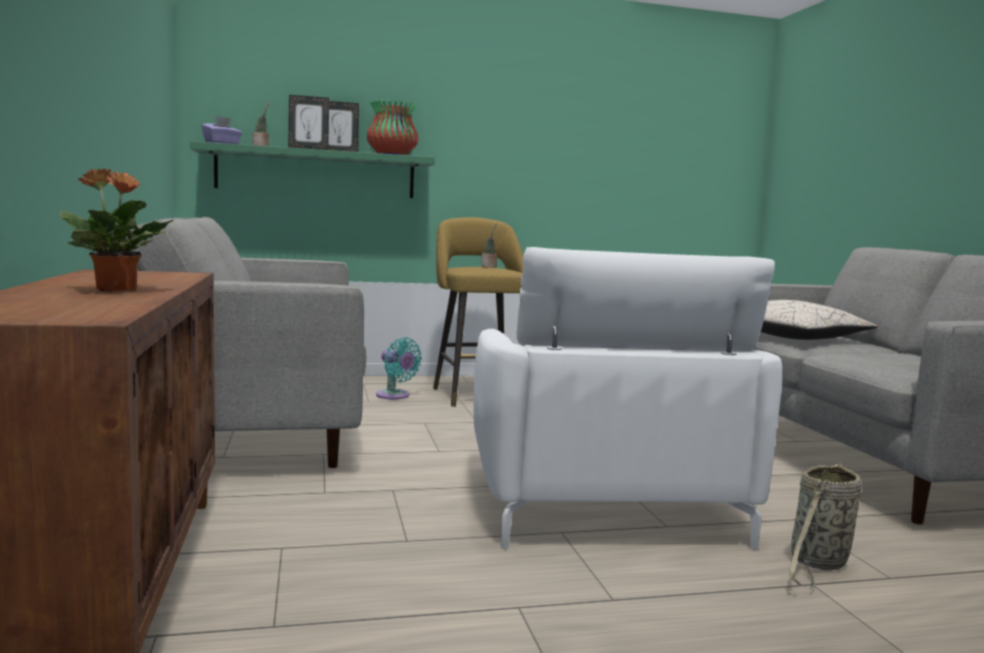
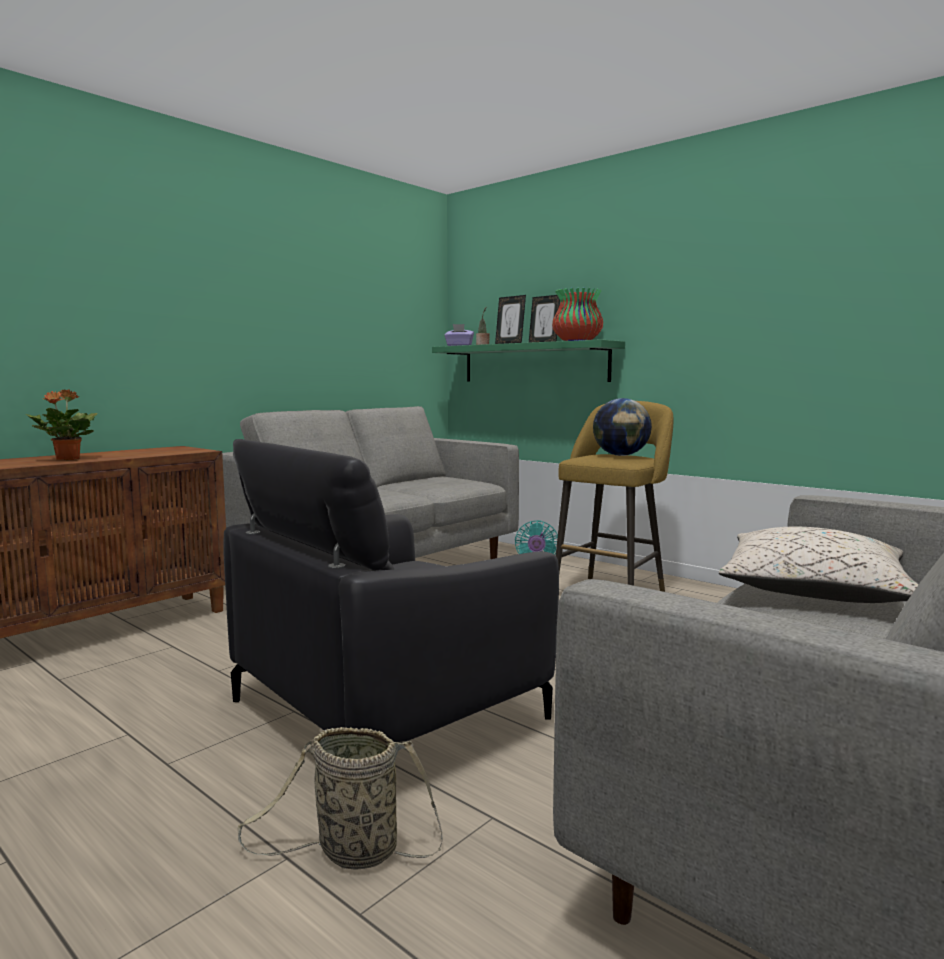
camera: 55 degrees right, 0 degrees up
white armchair [473,247,782,550] -> black armchair [223,439,559,742]
potted plant [481,224,498,268] -> globe [593,398,652,456]

